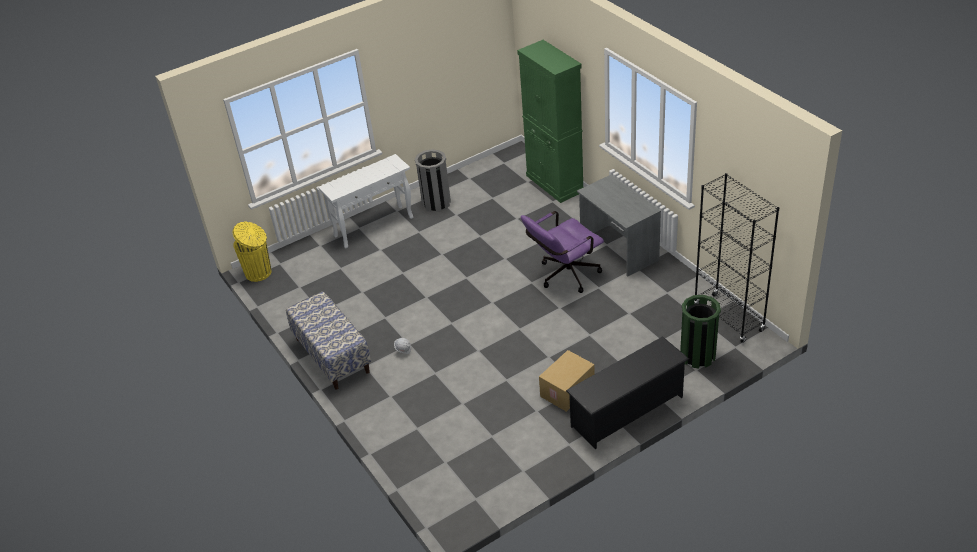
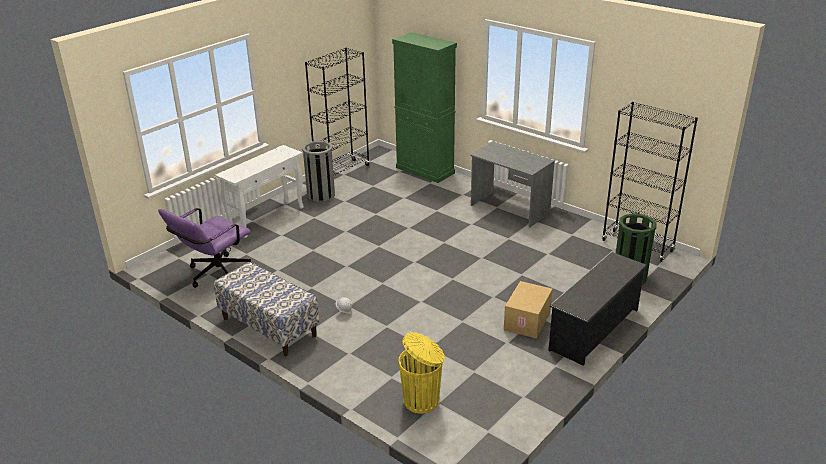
camera: 20 degrees left, 10 degrees down
yellow trash can [233,222,272,282] -> yellow trash can moved to [399,332,445,414]
purple office chair [521,211,604,293] -> purple office chair moved to [158,208,253,288]
none -> black bookcase [305,47,370,175]

